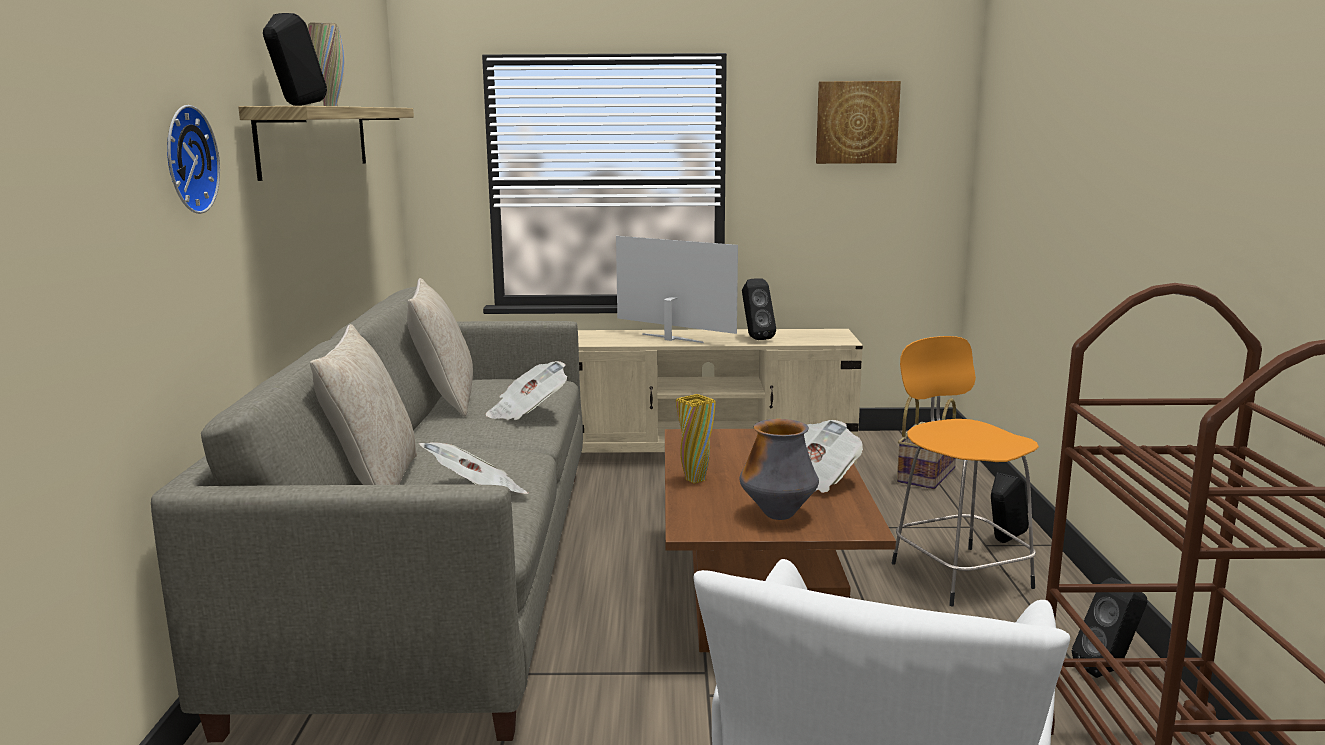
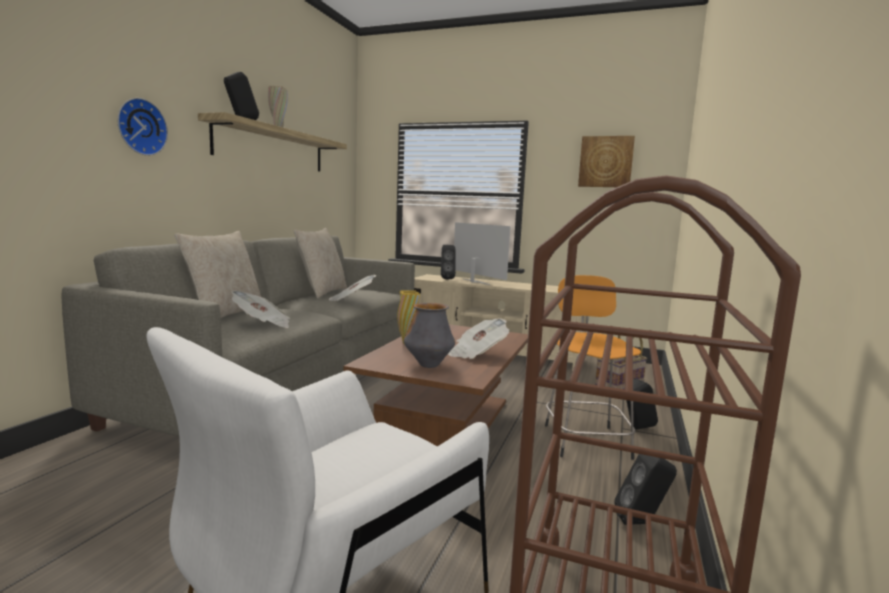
camera: 20 degrees right, 5 degrees down
black speaker [742,278,776,340] -> black speaker moved to [441,245,456,280]

